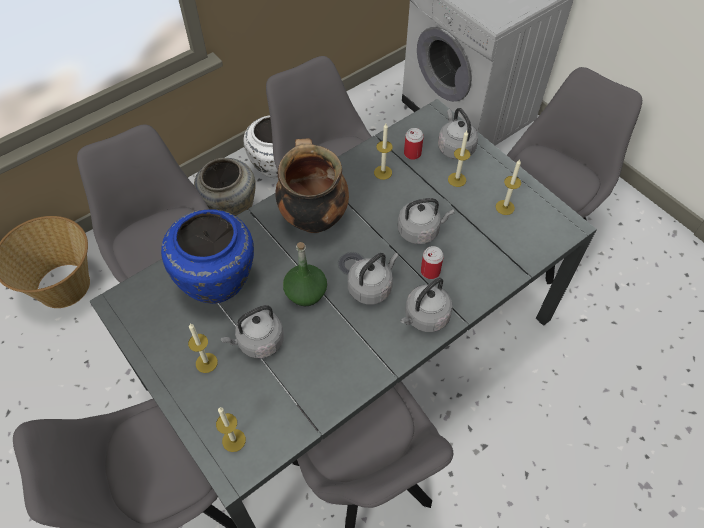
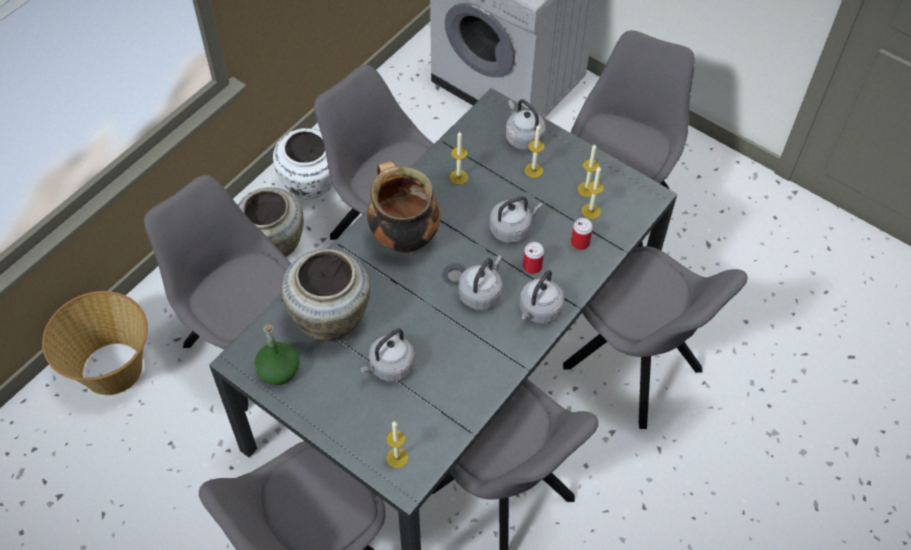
camera: 15 degrees left, 0 degrees up
blue vase [161,209,254,304] -> beige vase [281,249,370,341]
candle [188,324,218,373] -> candle moved to [582,166,604,219]
green bottle [283,242,327,306] -> green bottle moved to [254,324,299,385]
can [404,128,424,160] -> can moved to [571,218,593,250]
none -> grey chair [563,246,747,429]

